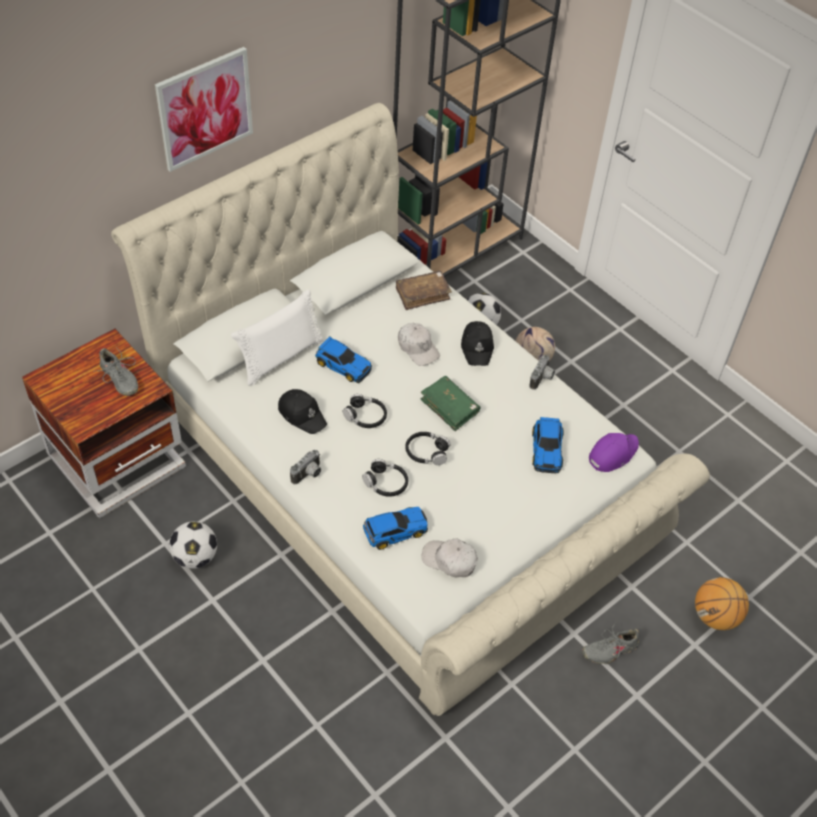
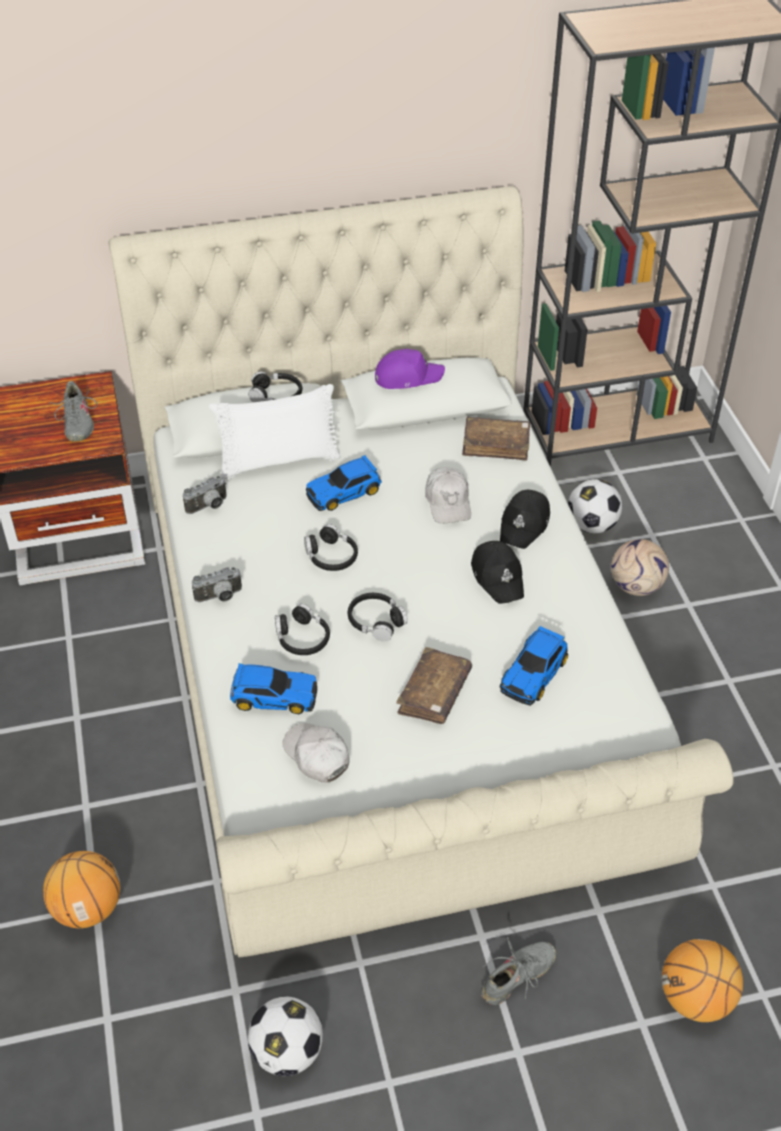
camera: 30 degrees right, 5 degrees down
picture [155,47,253,172] -> none
football [169,521,217,569] -> football moved to [248,996,323,1076]
black cap [278,389,327,434] -> black cap moved to [471,541,524,604]
toy car [315,336,372,383] -> toy car turned 90 degrees clockwise [306,455,382,511]
green book [420,376,480,431] -> none
camera [530,355,555,390] -> camera moved to [183,476,227,514]
grey shoe [582,623,640,664] -> grey shoe turned 135 degrees clockwise [481,937,557,1005]
purple cap [589,433,639,472] -> purple cap moved to [375,349,445,389]
none -> basketball [43,851,120,928]
none -> black headphones [248,371,302,402]
none -> brown book [396,647,472,724]

